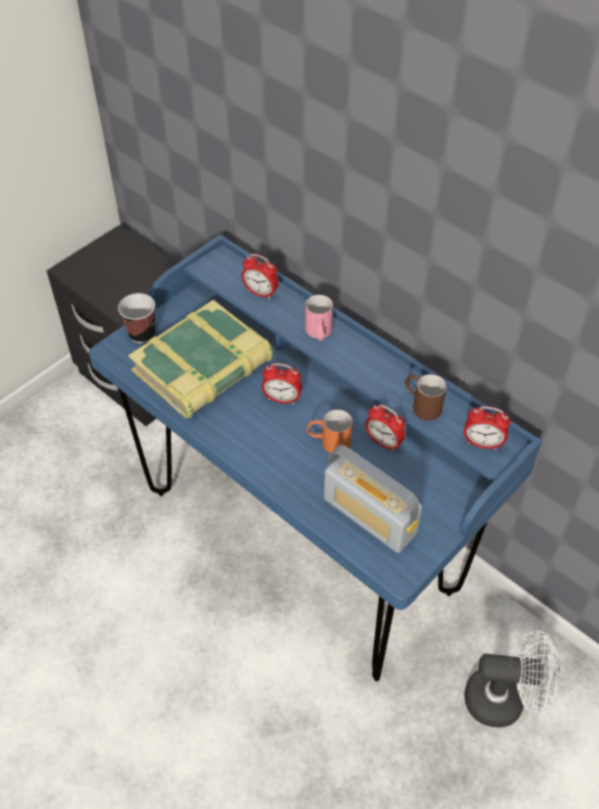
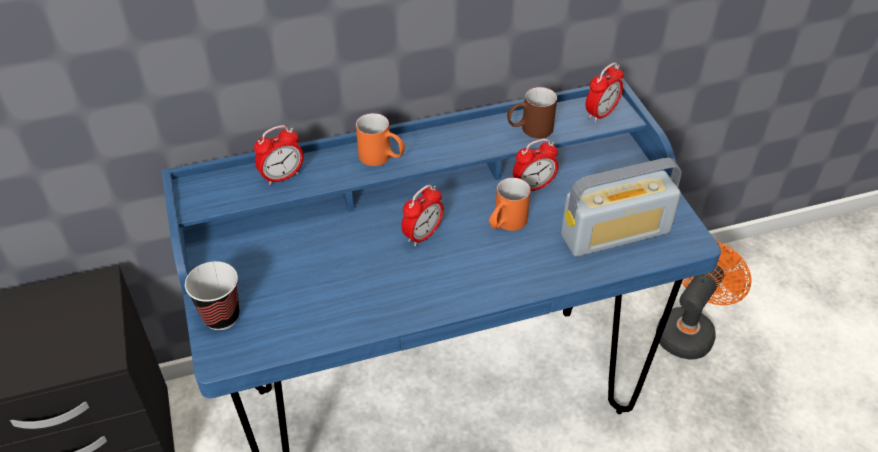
camera: 60 degrees left, 5 degrees down
book [128,300,273,418] -> none
pink mug [305,295,333,341] -> orange mug [356,113,405,166]
white fan [465,630,559,727] -> orange fan [656,241,752,360]

